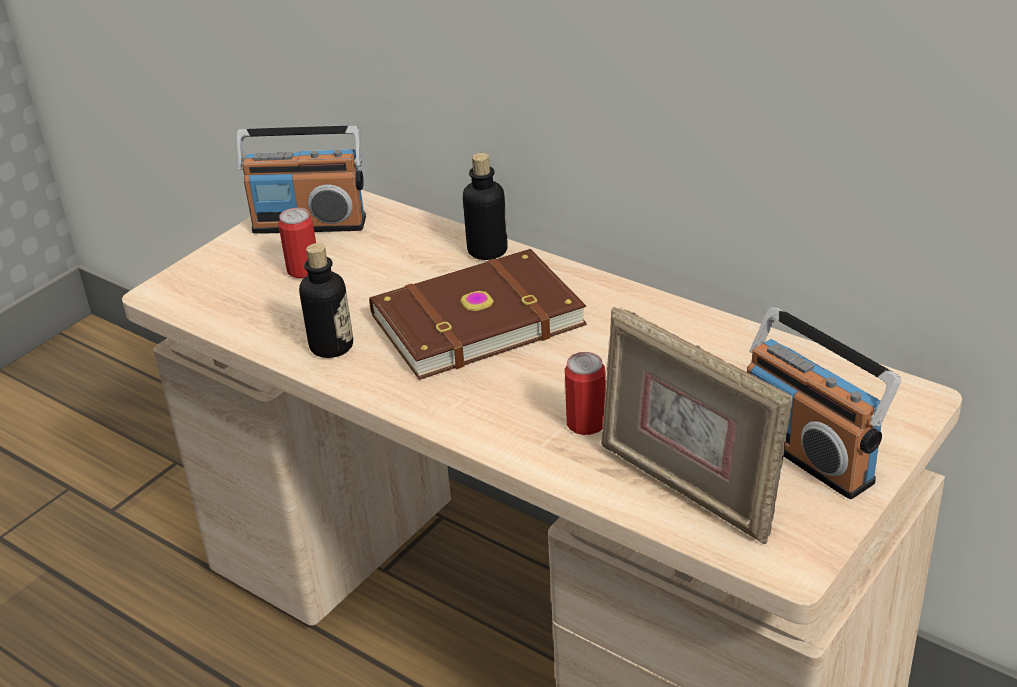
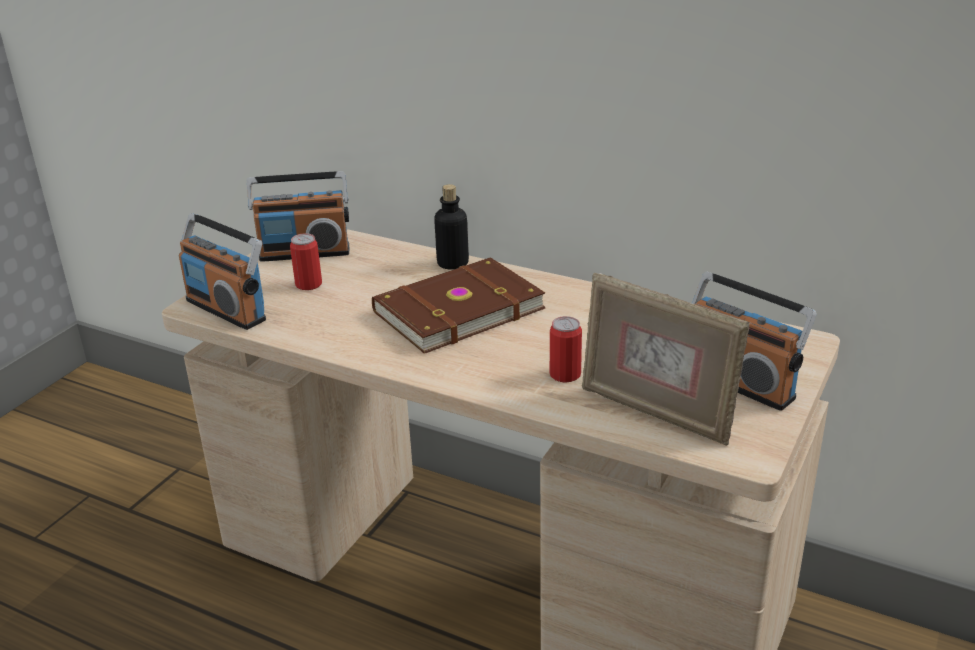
camera: 10 degrees left, 5 degrees down
bottle [299,243,353,358] -> none
none -> radio [179,213,266,330]

